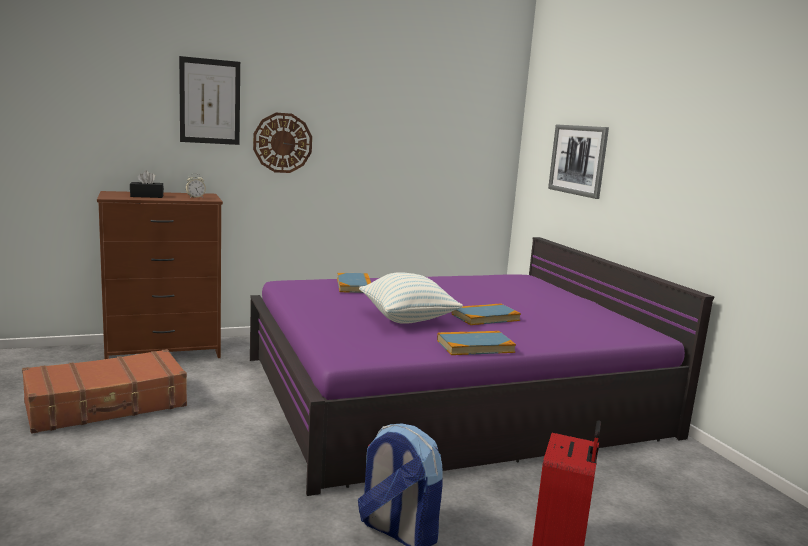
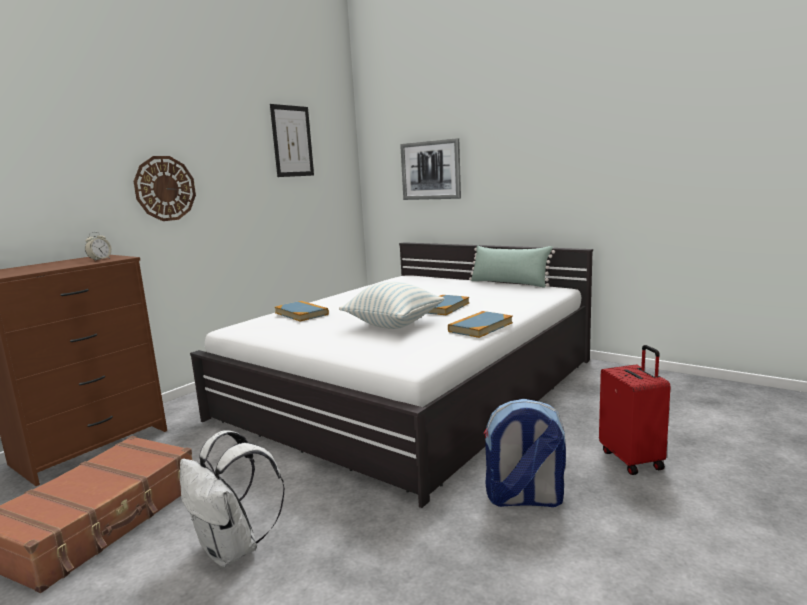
camera: 30 degrees left, 0 degrees up
black tissue box [130,171,164,198] -> none
picture [179,56,240,145] -> picture moved to [270,104,314,177]
purple bed [250,237,714,496] -> white bed [190,242,593,508]
none -> white backpack [180,430,285,567]
none -> green pillow [469,245,555,288]

